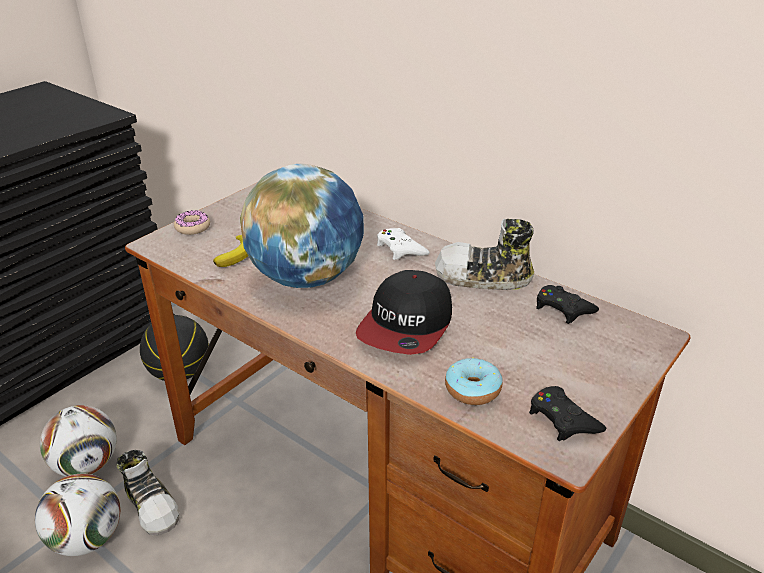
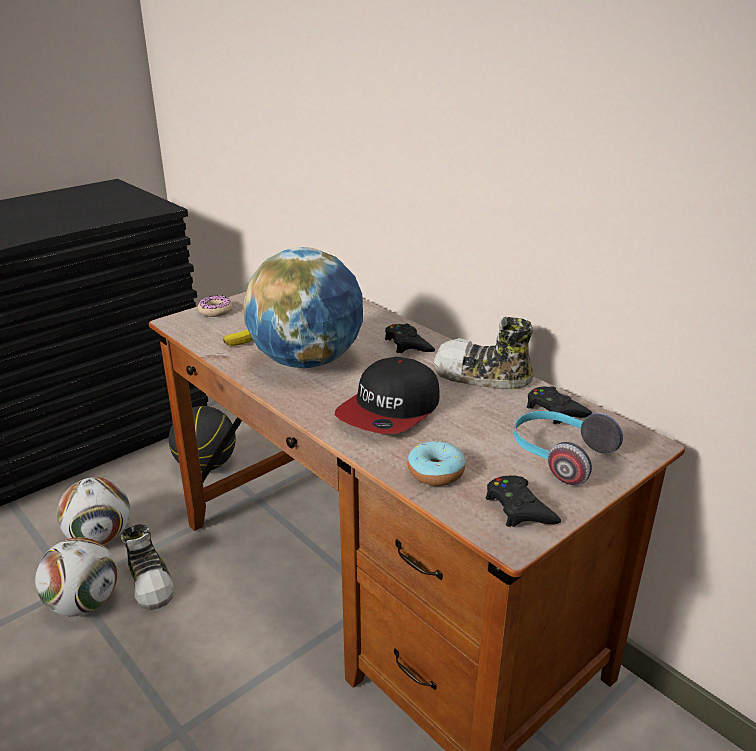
camera: 10 degrees right, 5 degrees down
white game controller [377,228,430,260] -> black game controller [385,324,435,353]
none -> headphones [514,411,623,485]

